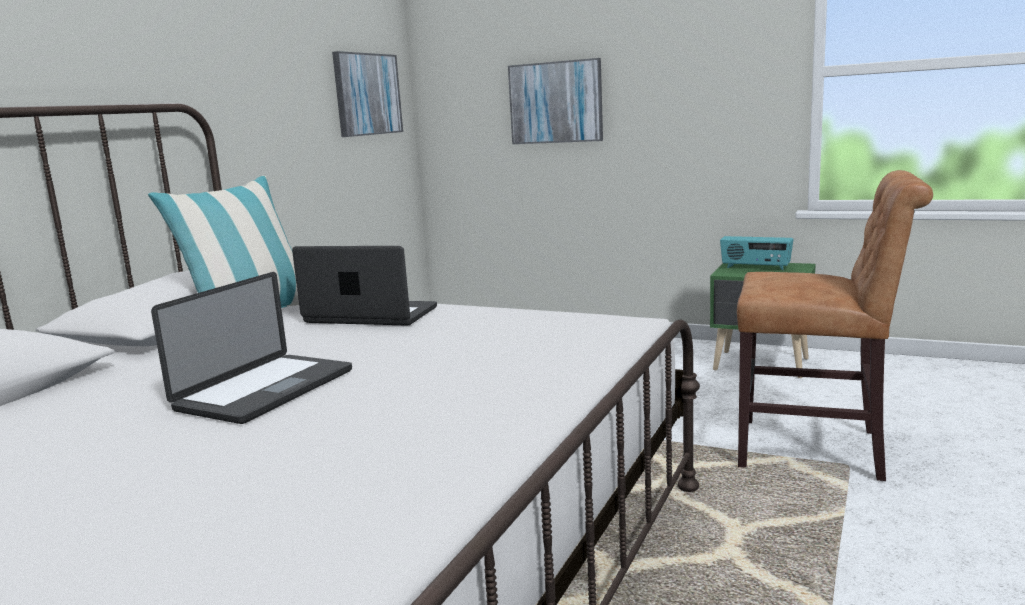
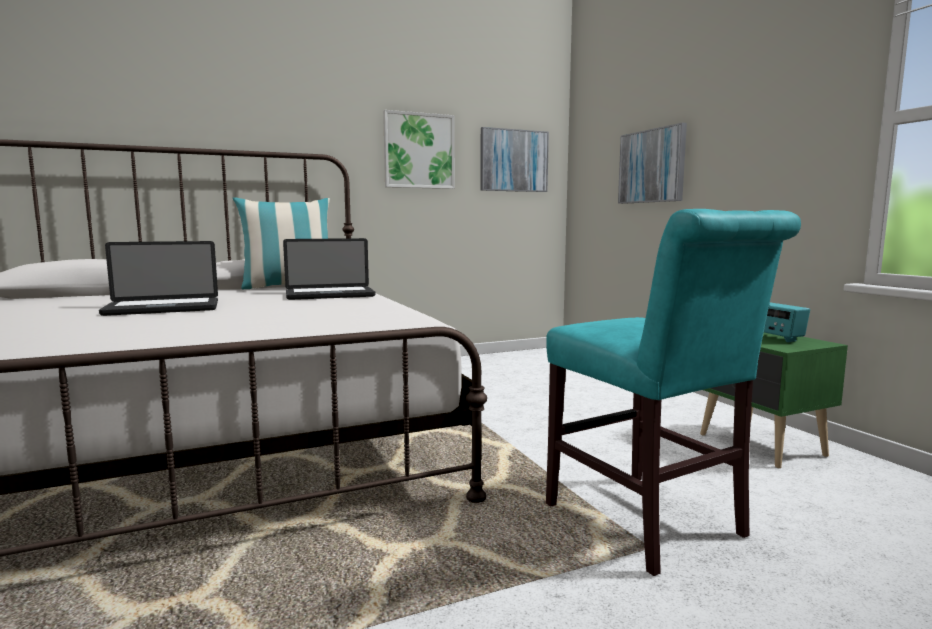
camera: 40 degrees right, 5 degrees down
laptop [292,246,437,326] -> laptop turned 105 degrees clockwise [283,238,375,300]
brown chair [737,170,933,481] -> turquoise chair [546,209,801,576]
none -> picture [383,110,455,189]

